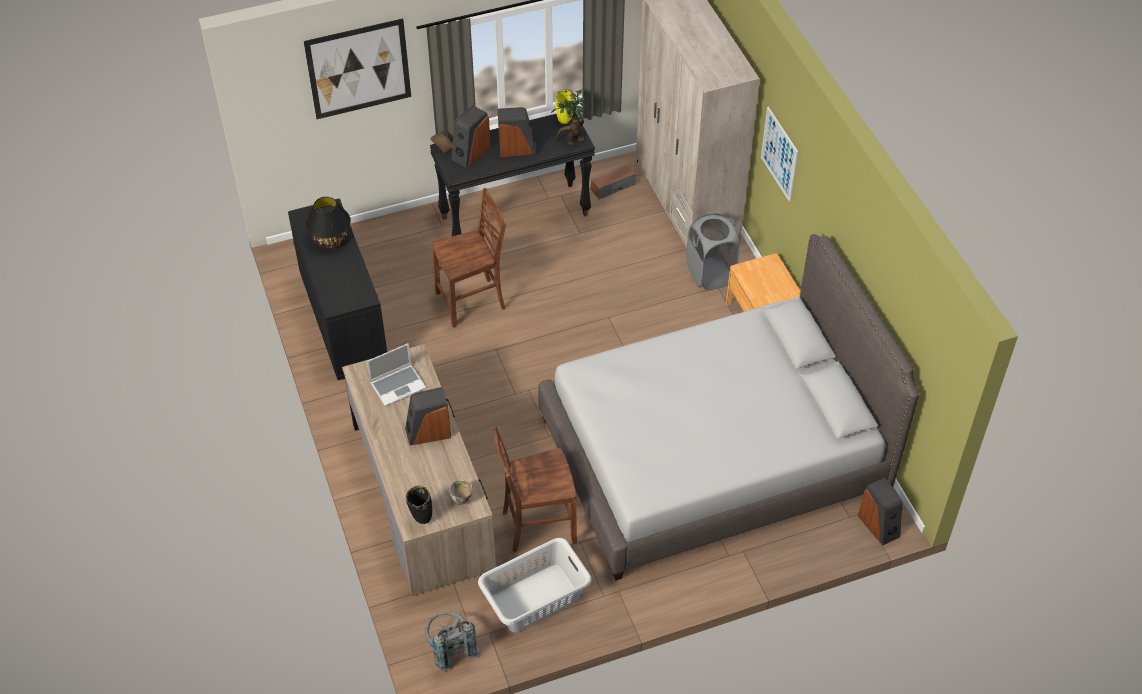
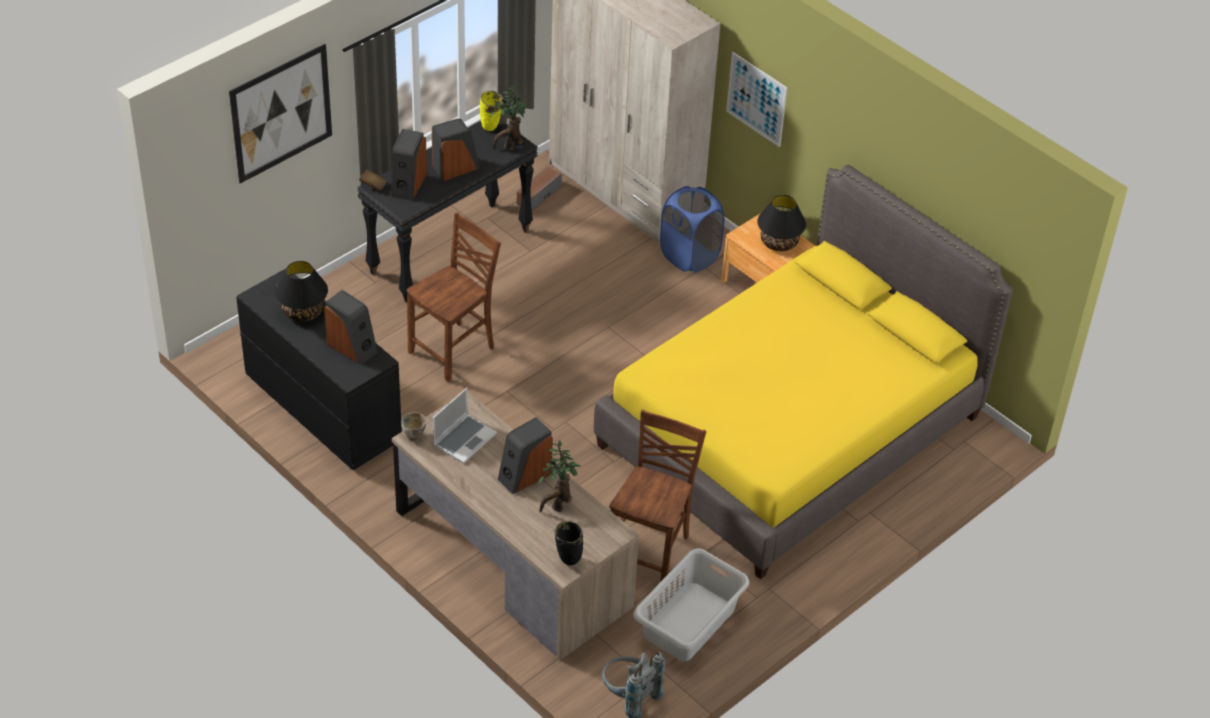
camera: 25 degrees left, 5 degrees down
bowl [449,480,473,505] -> bowl moved to [401,412,427,441]
brown chair [493,426,577,552] -> brown chair turned 150 degrees clockwise [610,410,707,582]
grey bed [538,234,919,581] -> yellow bed [594,165,1013,579]
grey laundry basket [686,213,740,290] -> blue laundry basket [660,186,724,273]
speaker [858,478,903,545] -> speaker moved to [324,290,378,365]
none -> potted plant [538,440,581,513]
none -> black table lamp [757,195,806,251]

